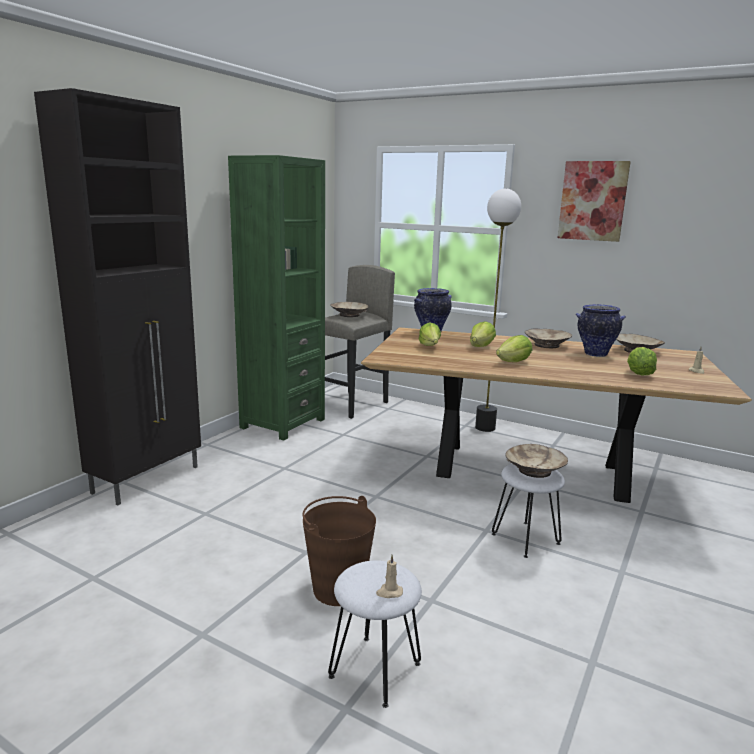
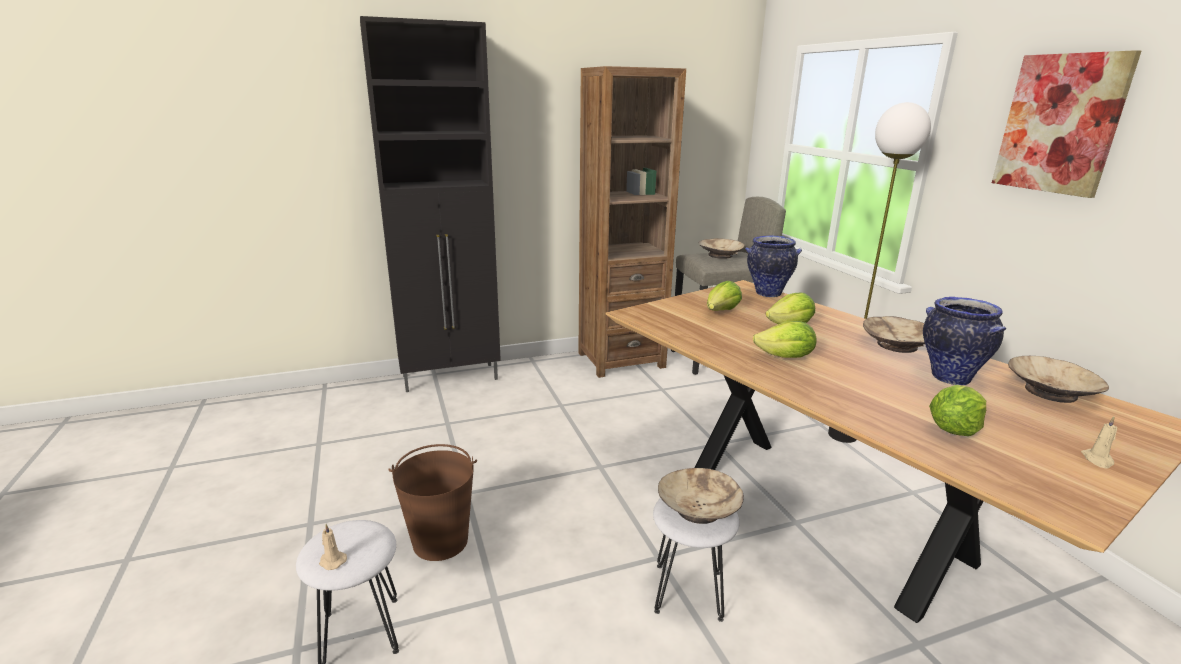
camera: 40 degrees right, 5 degrees up
green bookcase [228,155,325,440] -> brown bookcase [578,66,686,378]

